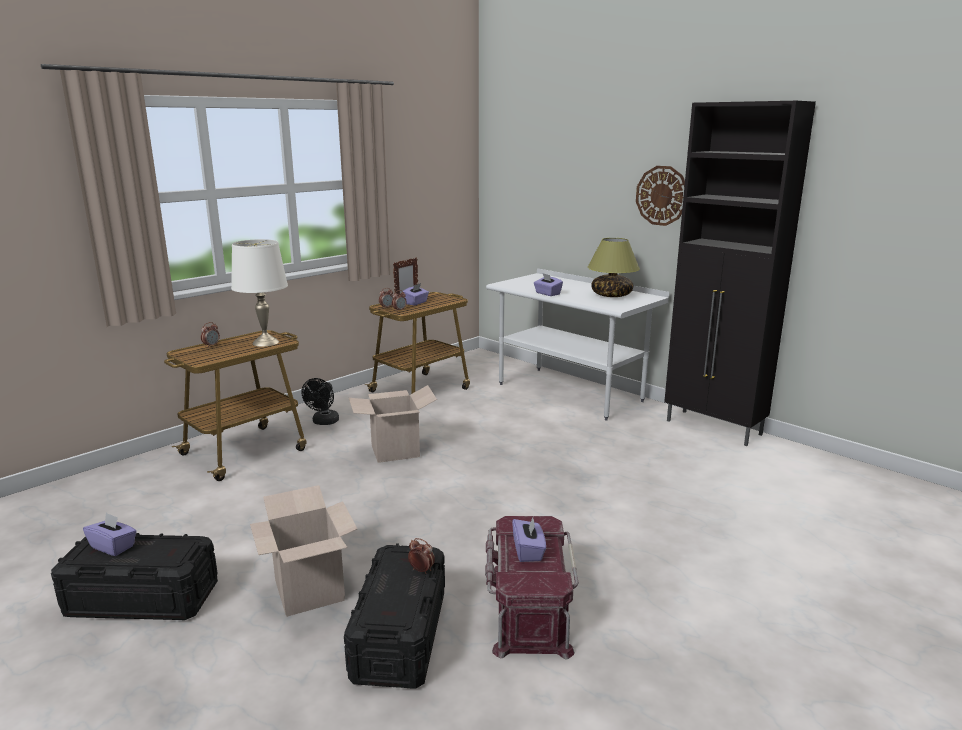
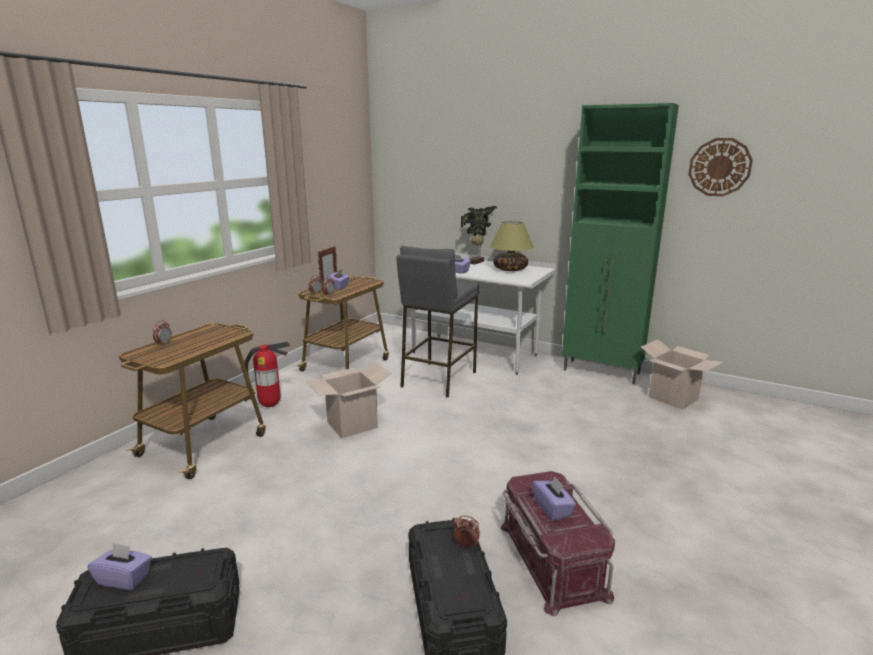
camera: 15 degrees left, 0 degrees up
white table lamp [231,239,288,347] -> none
cardboard box [250,485,357,617] -> cardboard box moved to [641,339,723,410]
black fan [301,378,339,425] -> fire extinguisher [245,342,290,407]
wall clock [636,166,685,226] -> wall clock moved to [688,138,753,196]
black cabinet [664,101,816,446] -> green cabinet [562,103,679,384]
none -> grey stool [396,246,479,398]
none -> potted plant [461,206,497,265]

